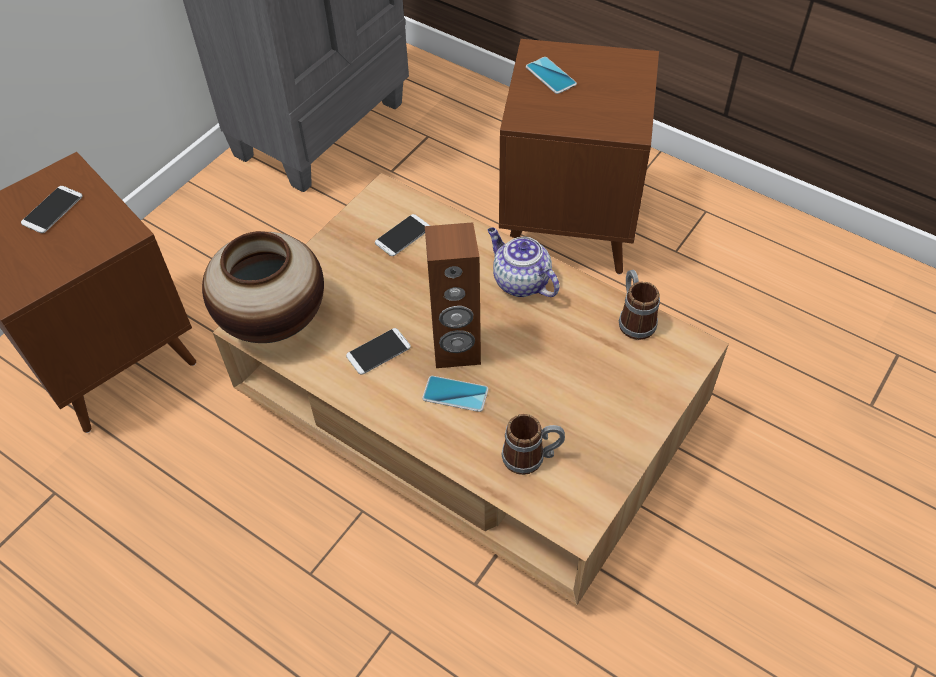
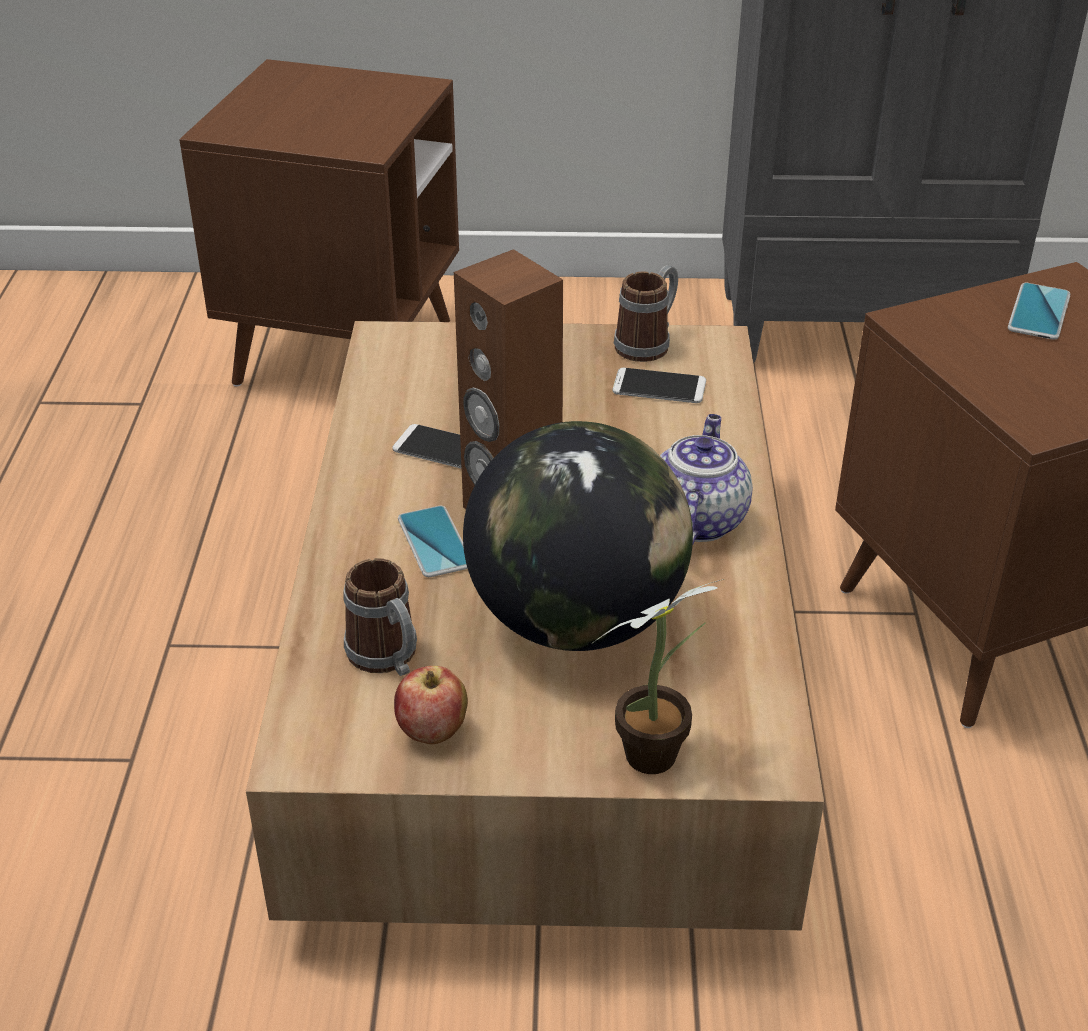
camera: 55 degrees right, 15 degrees down
phone [21,186,82,233] -> none
vase [202,231,324,343] -> none
mug [619,270,660,340] -> mug moved to [614,265,678,362]
none -> apple [394,666,468,744]
none -> globe [463,421,693,651]
none -> potted plant [591,579,724,774]

